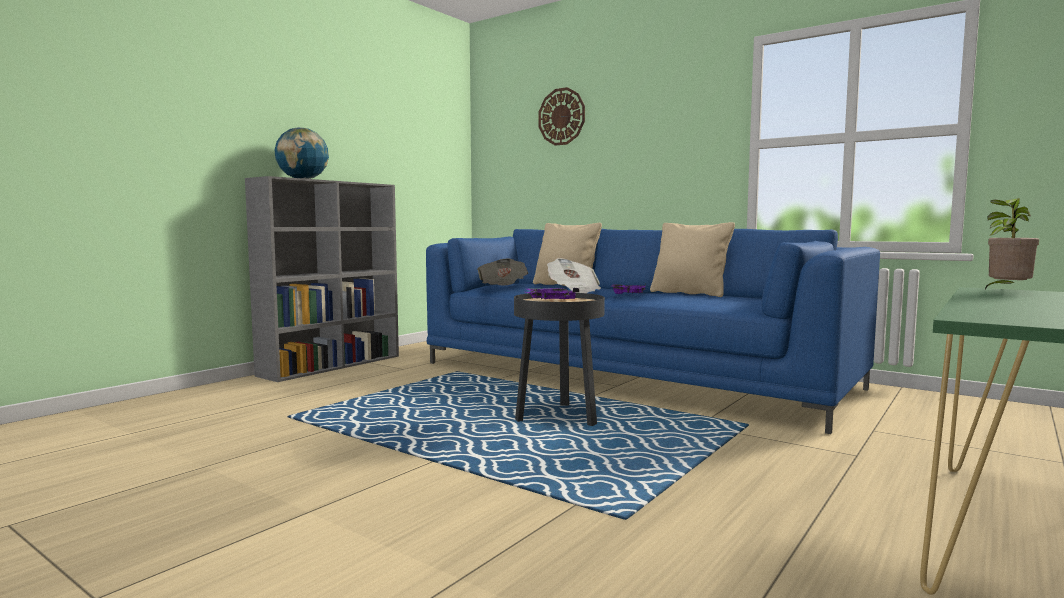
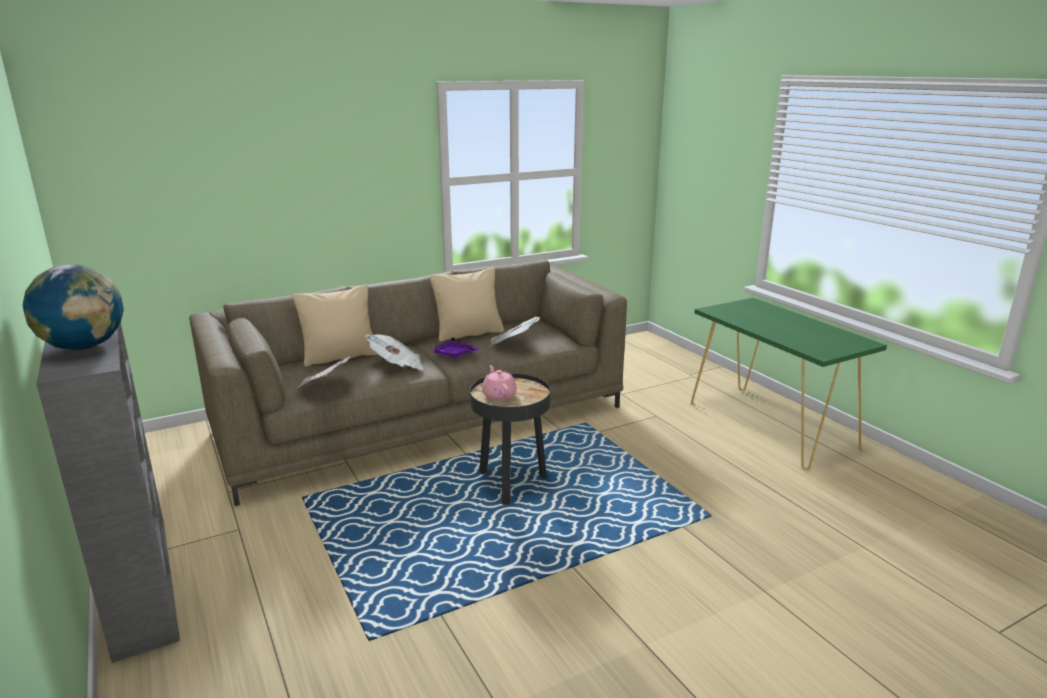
camera: 65 degrees left, 15 degrees up
blue sofa [426,229,880,434] -> beige sofa [189,260,627,506]
purple tray [525,288,579,299] -> pink teapot [482,365,517,400]
wall clock [538,87,585,146] -> none
potted plant [985,198,1039,289] -> none
none -> newspaper [491,316,540,346]

